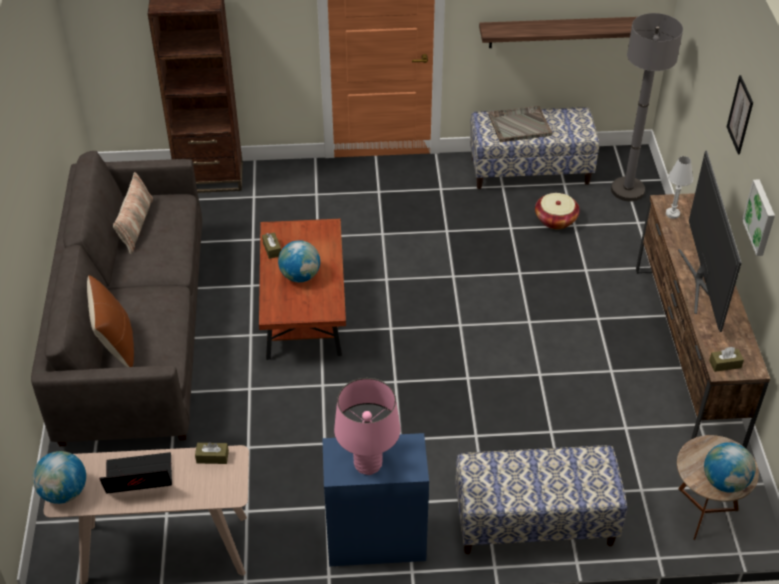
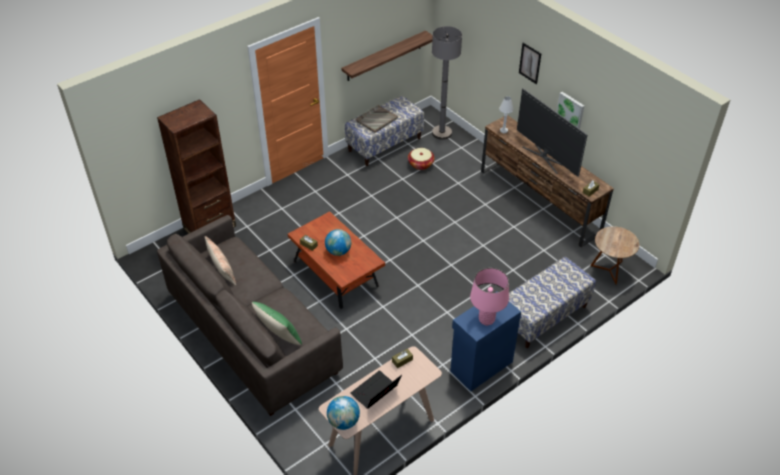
camera: 35 degrees left, 0 degrees up
brown pillow [87,275,134,367] -> green pillow [252,302,302,345]
globe [704,442,756,493] -> none

